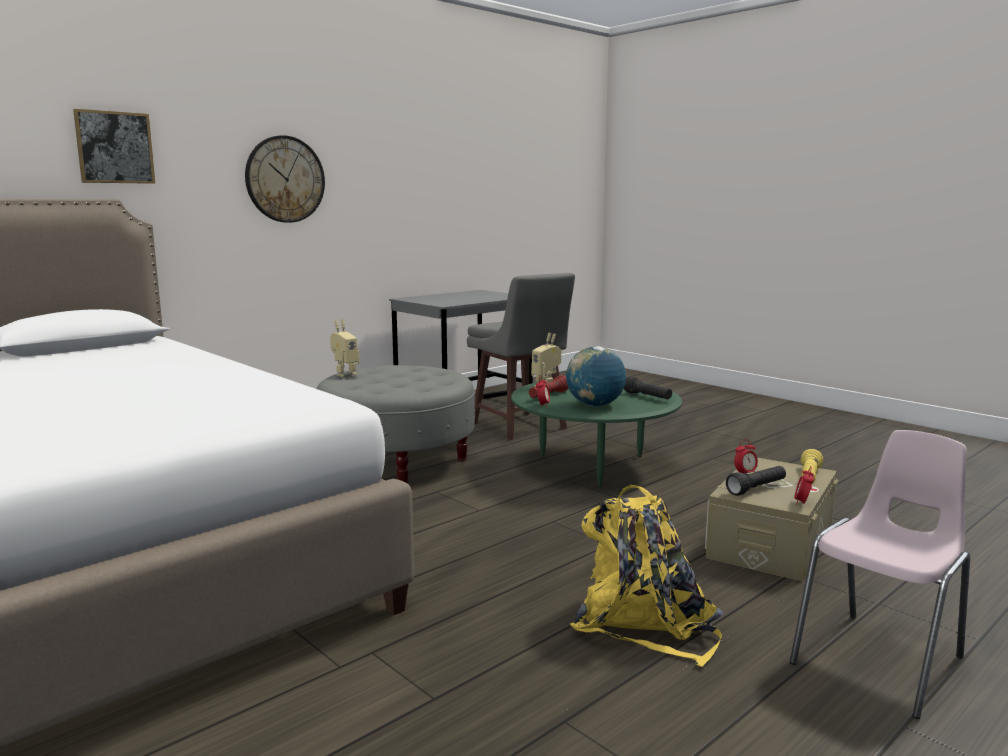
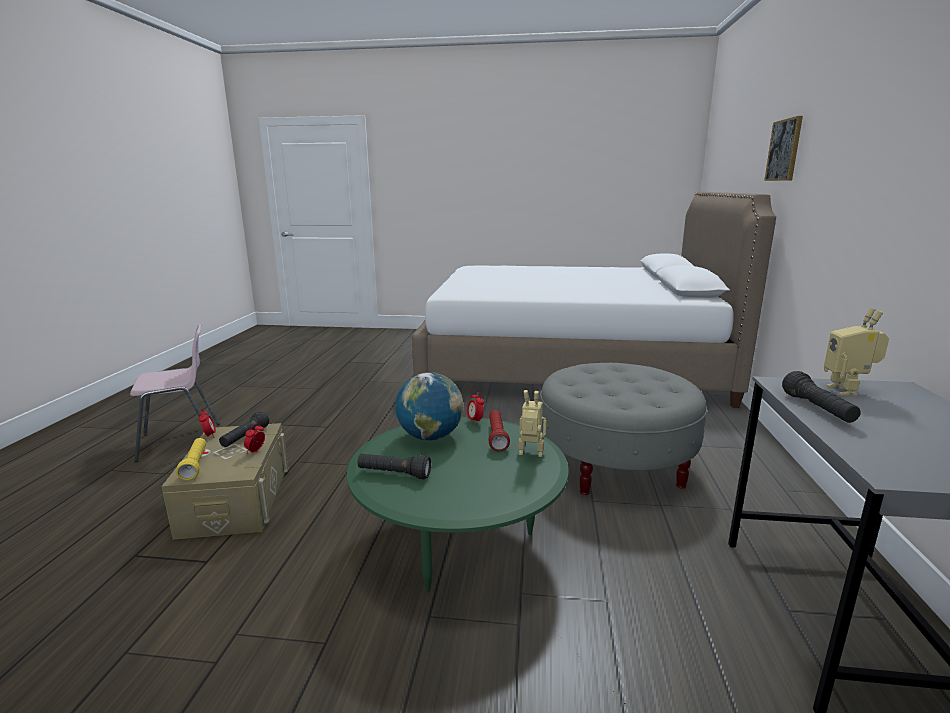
camera: 140 degrees right, 5 degrees up
wall clock [245,135,325,223] -> none
toy robot [330,319,359,377] -> toy robot moved to [824,308,889,396]
grey stool [467,273,575,440] -> none
yellow backpack [570,485,723,667] -> none
pink chair [790,430,970,719] -> pink chair turned 120 degrees counterclockwise [130,324,220,462]
none -> black flashlight [782,371,861,423]

